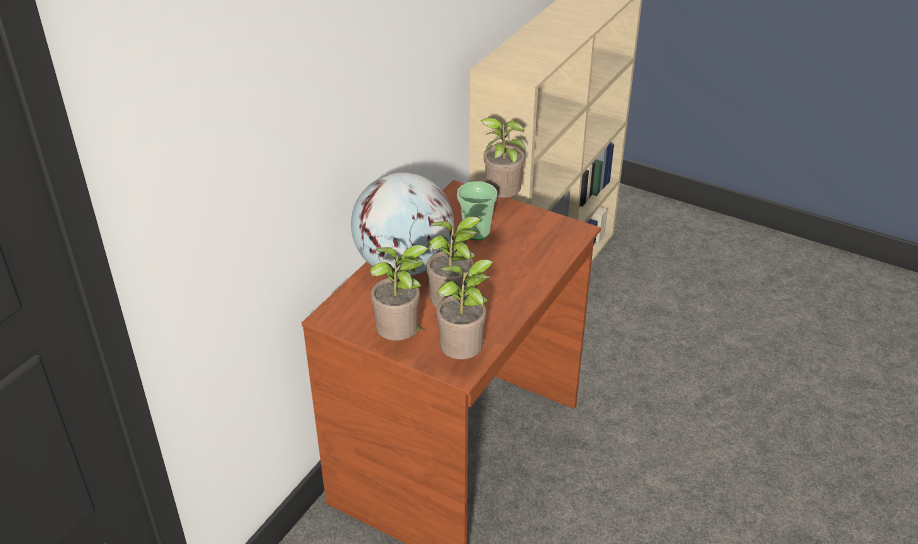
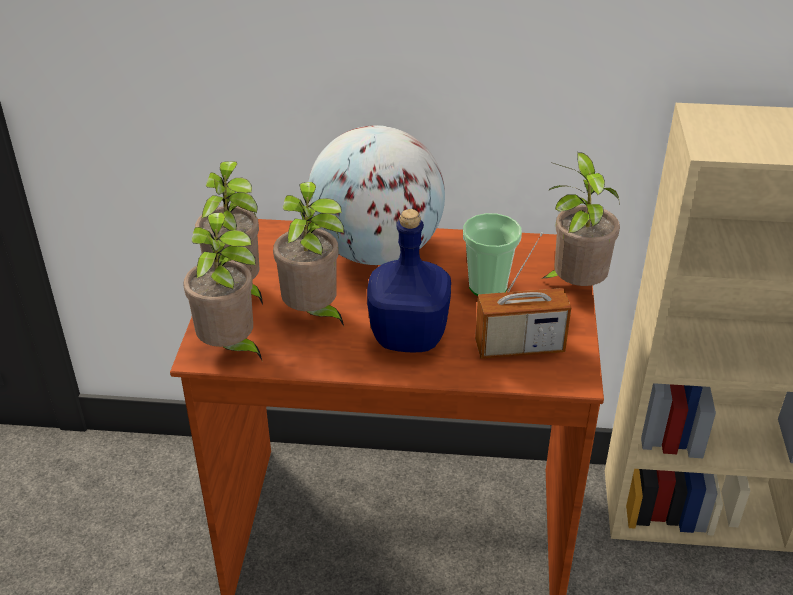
camera: 65 degrees right, 0 degrees up
none -> blue bottle [367,209,451,352]
none -> radio [475,232,571,359]

